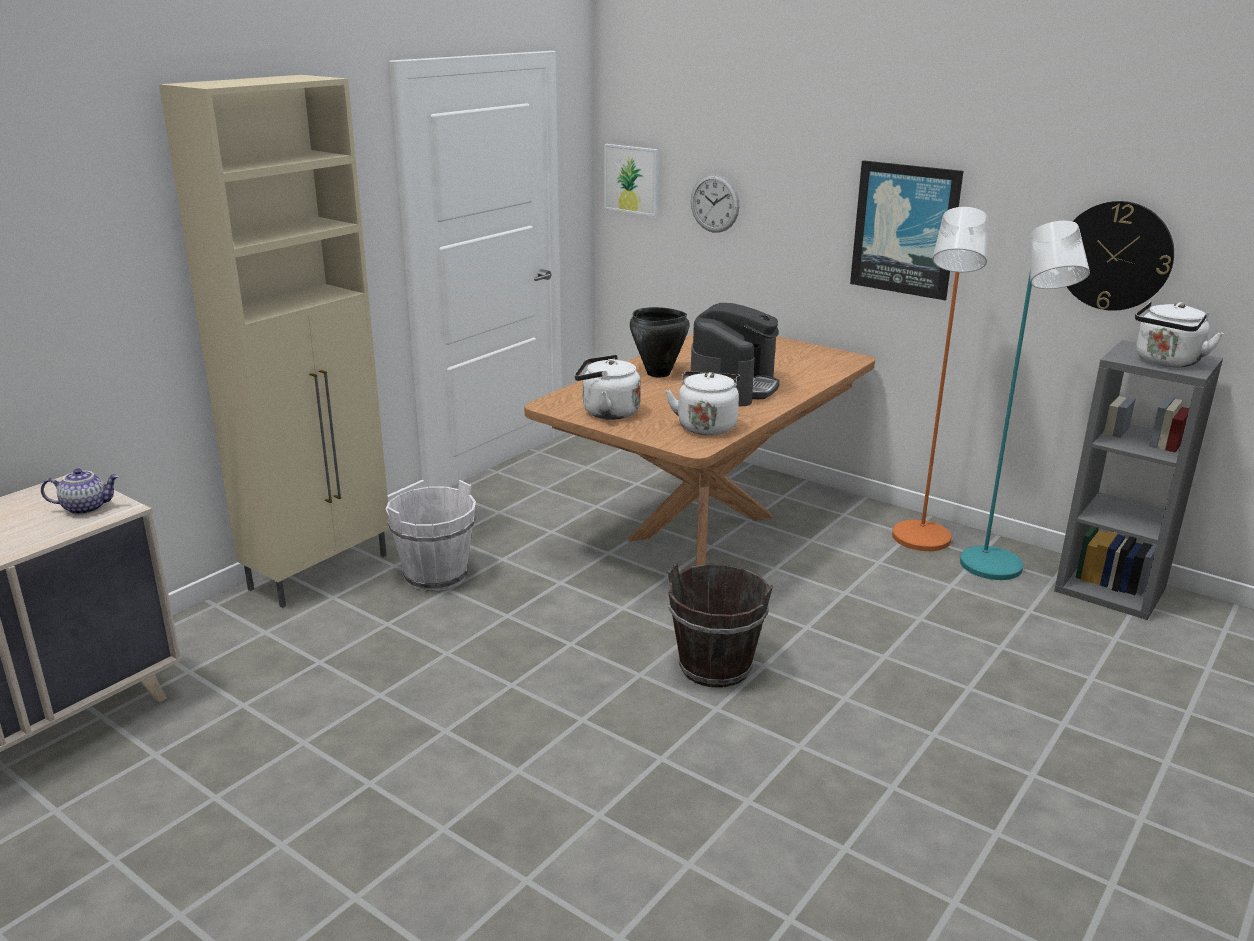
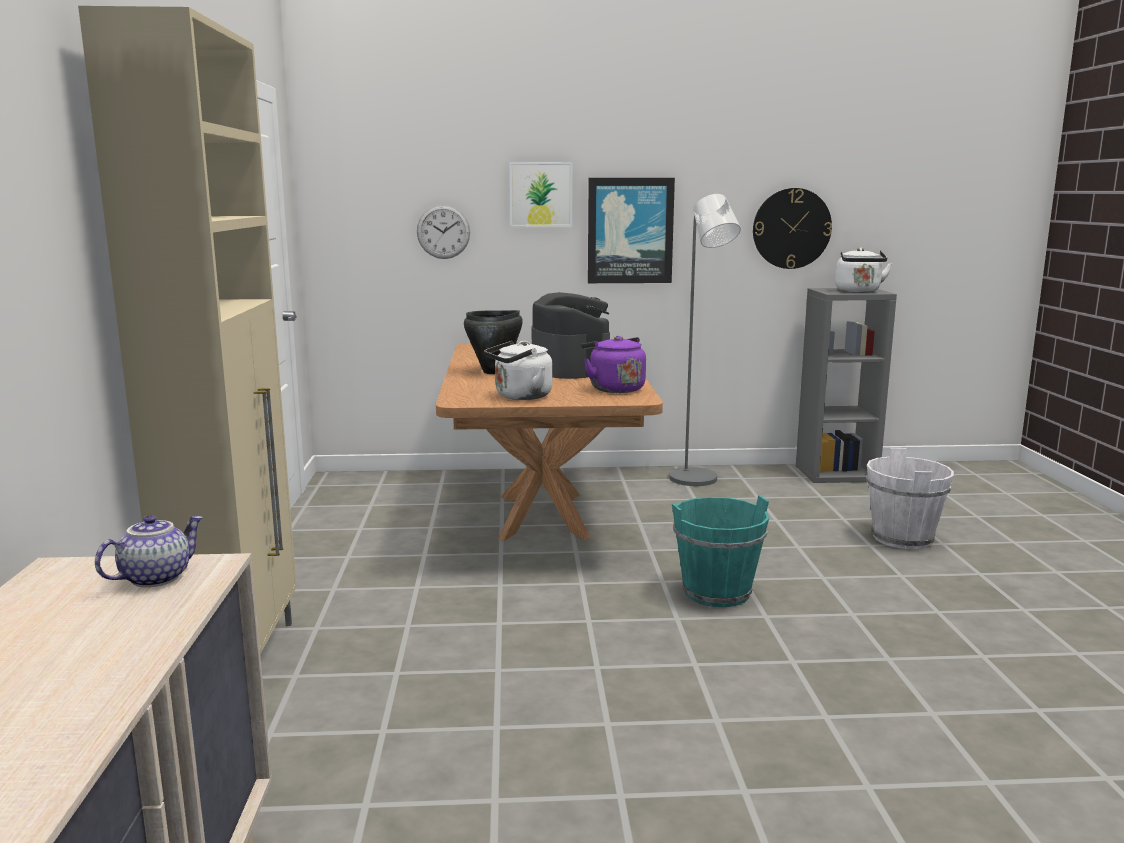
camera: 40 degrees left, 10 degrees down
white bucket [385,480,476,591] -> white bucket moved to [866,448,954,549]
picture [604,144,659,216] -> picture moved to [509,162,573,227]
white kettle [666,371,740,435] -> purple kettle [581,336,646,393]
brown bucket [668,563,773,688] -> turquoise bucket [672,495,769,607]
orange floor lamp [892,207,988,551] -> grey floor lamp [669,194,741,486]
turquoise floor lamp [960,221,1090,580] -> none

